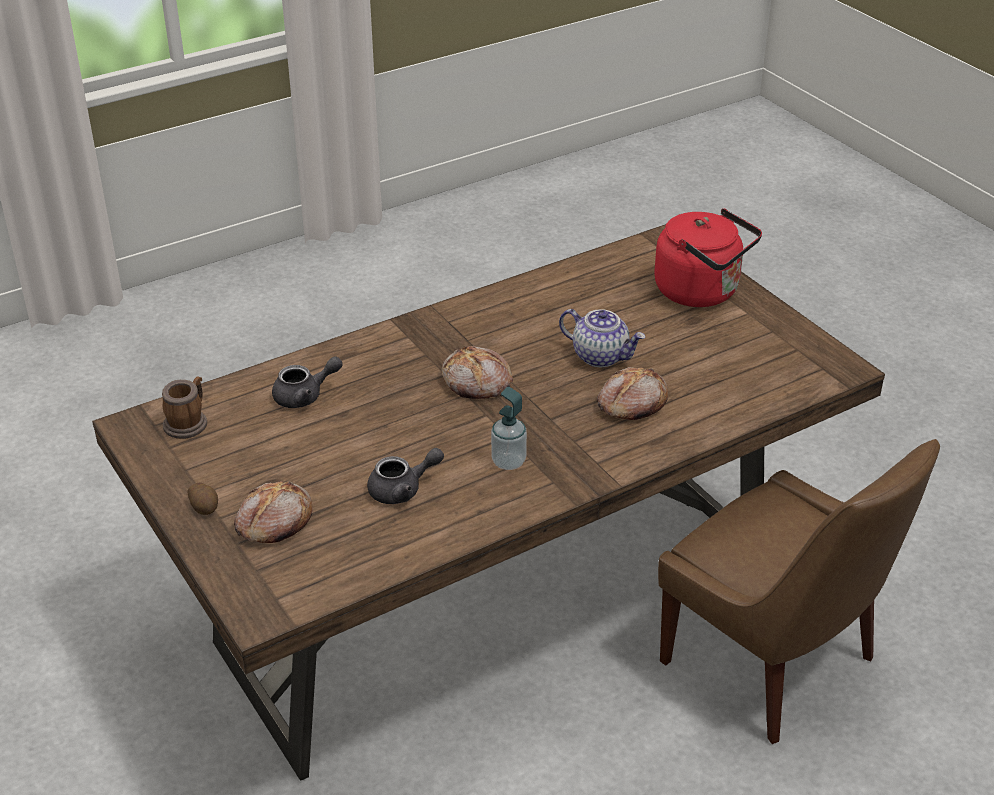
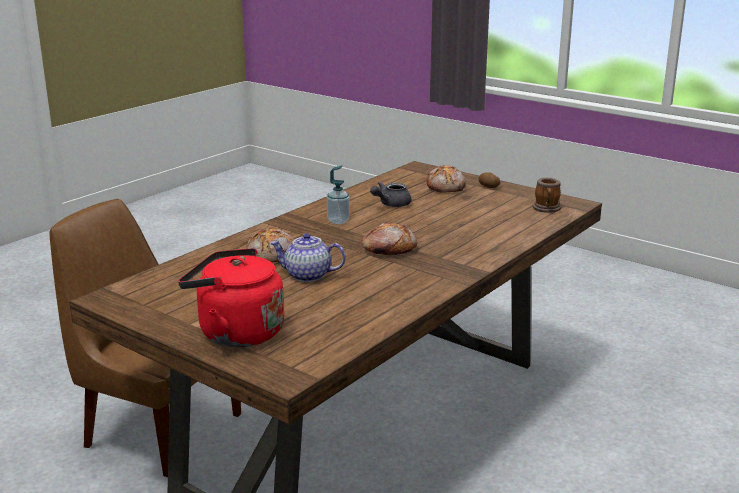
camera: 160 degrees right, 15 degrees down
grey teapot [272,356,343,408] -> none

